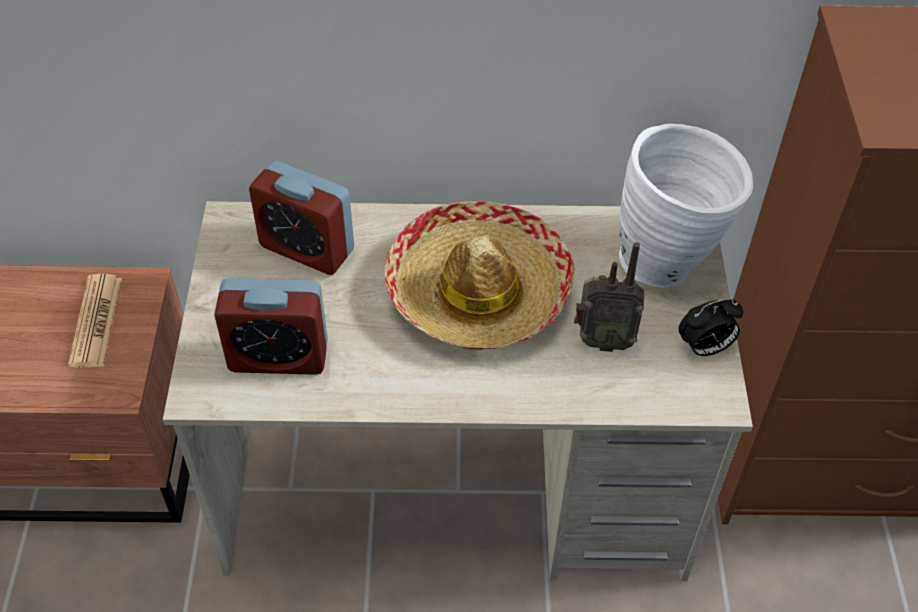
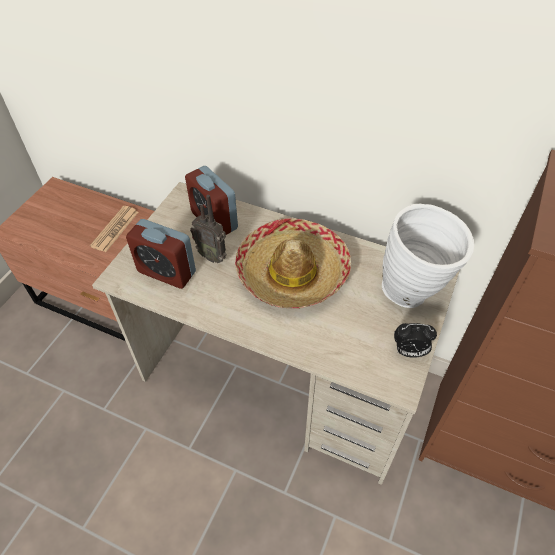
camera: 25 degrees right, 0 degrees up
radio [574,242,644,352] -> radio moved to [190,195,227,263]

